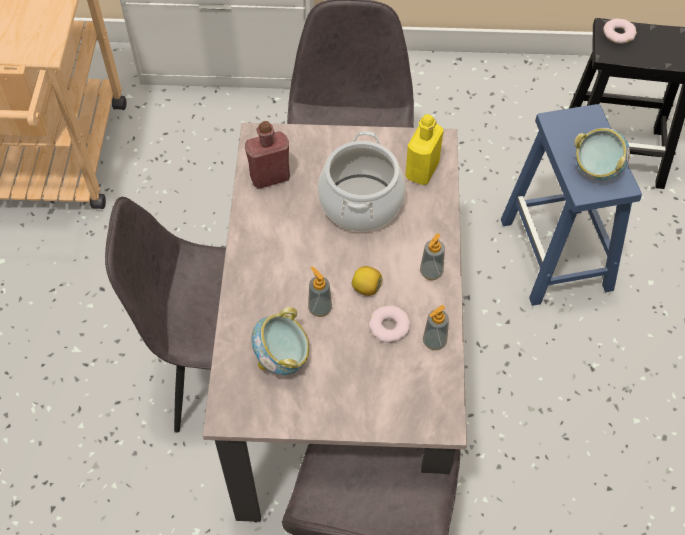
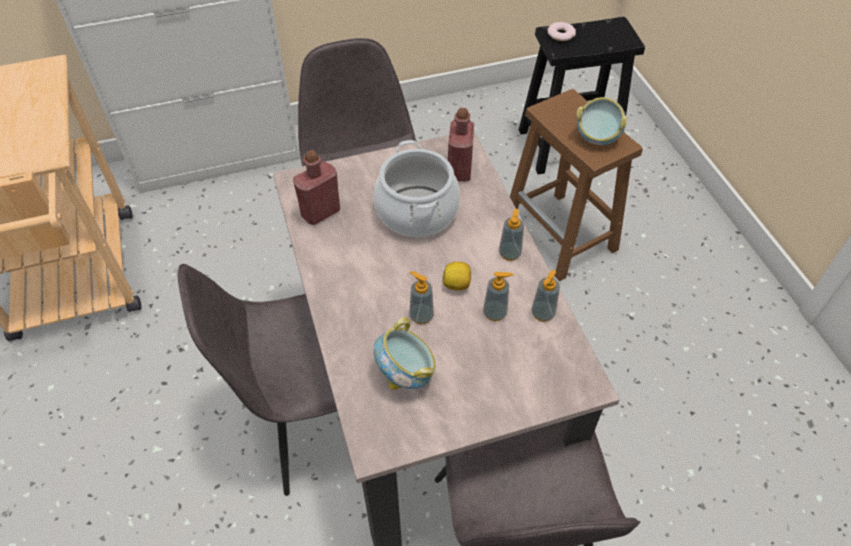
camera: 20 degrees left, 5 degrees down
donut [368,305,411,343] -> soap dispenser [483,272,514,321]
yellow bottle [405,114,444,185] -> red bottle [448,108,474,182]
blue stool [501,104,642,306] -> brown stool [510,89,643,281]

